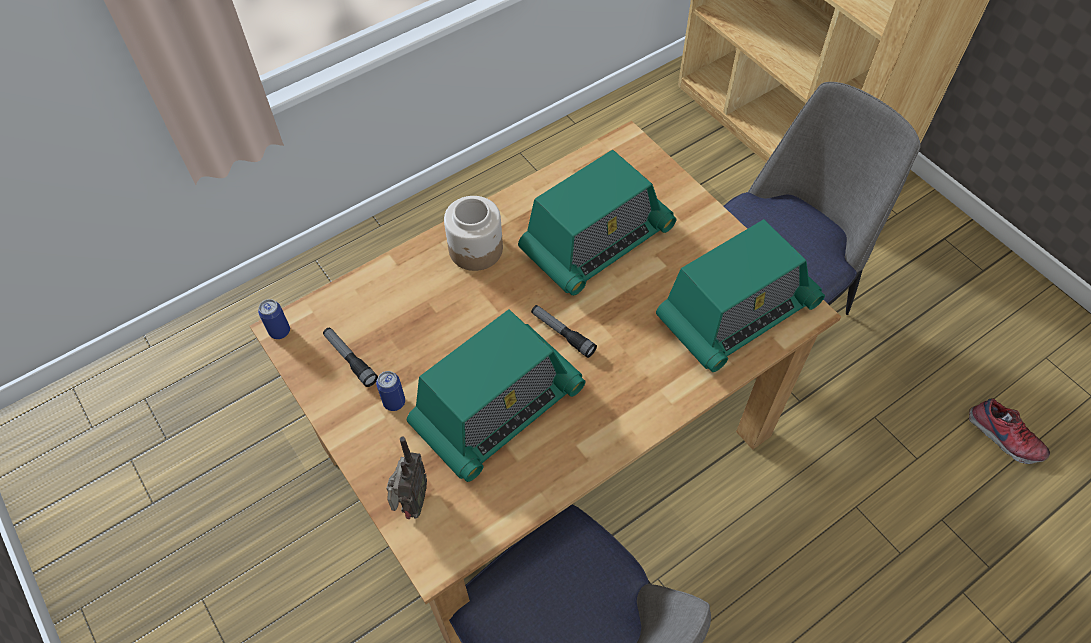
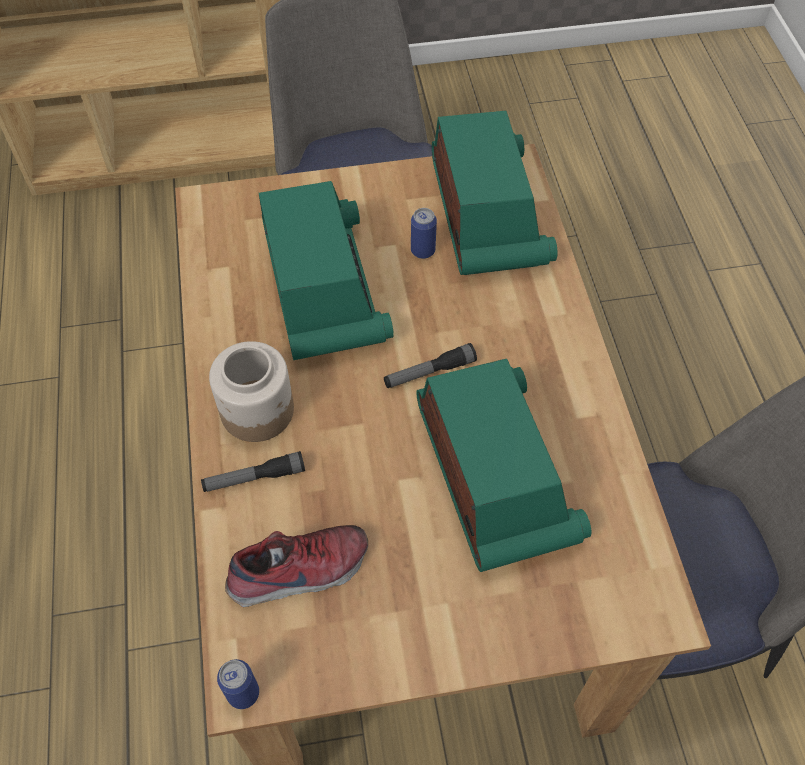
camera: 65 degrees left, 0 degrees up
flashlight [323,328,378,387] -> flashlight moved to [201,451,305,492]
can [376,371,405,411] -> can moved to [411,208,437,259]
radio [386,437,427,519] -> none
shoe [969,399,1050,464] -> shoe moved to [225,525,368,607]

